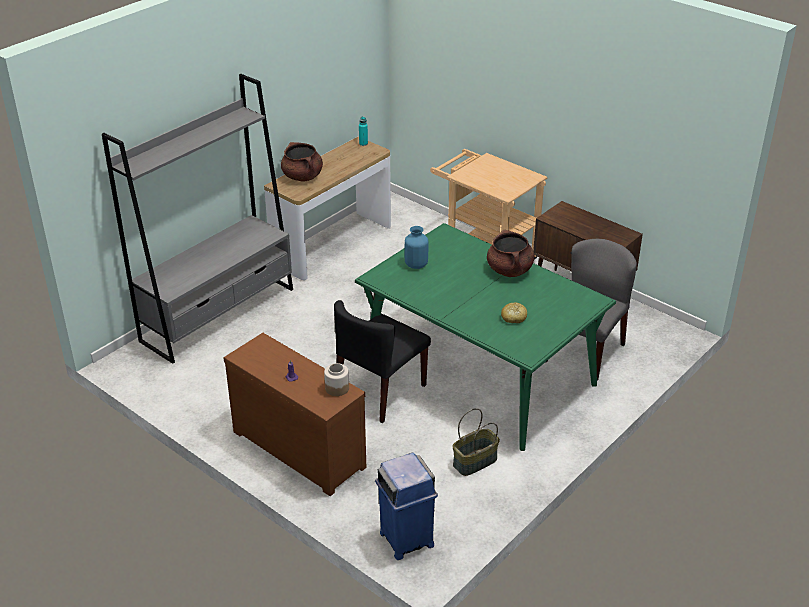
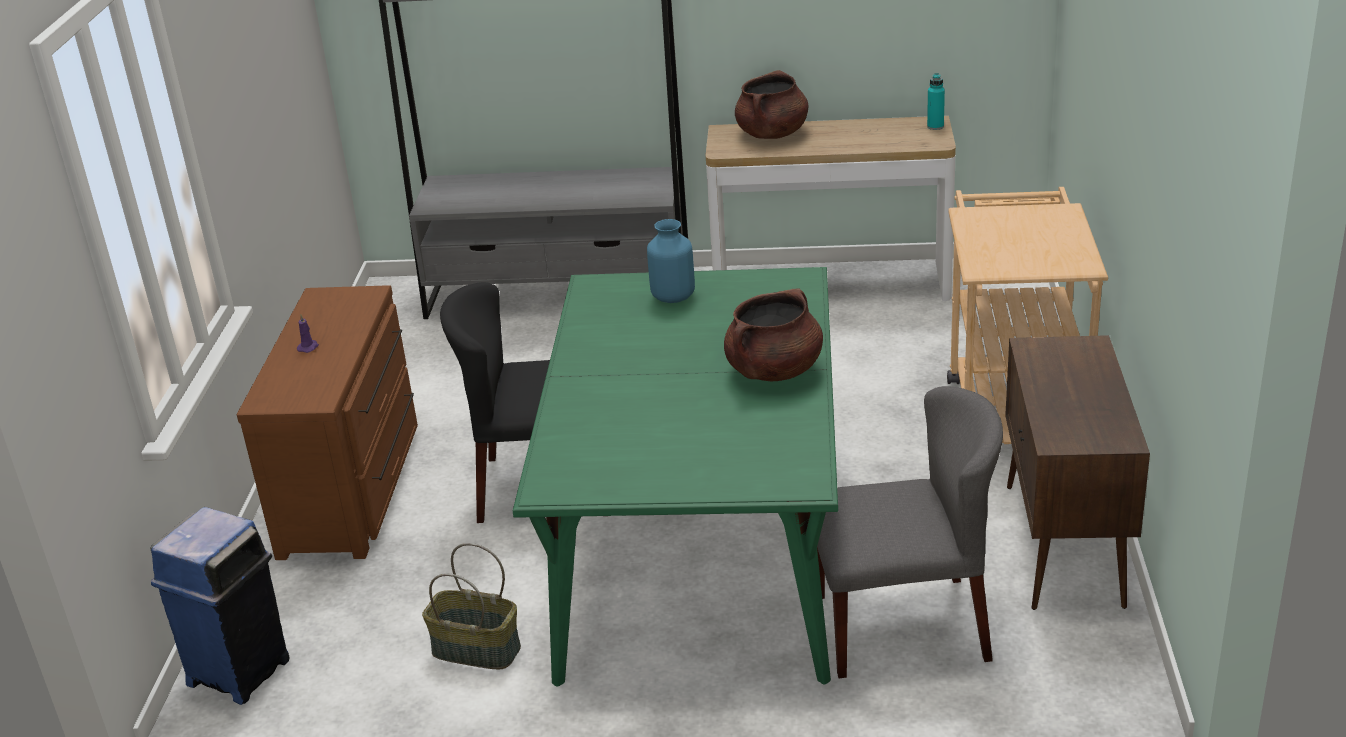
camera: 55 degrees right, 5 degrees down
jar [324,363,349,396] -> none
bread [501,302,527,323] -> none

